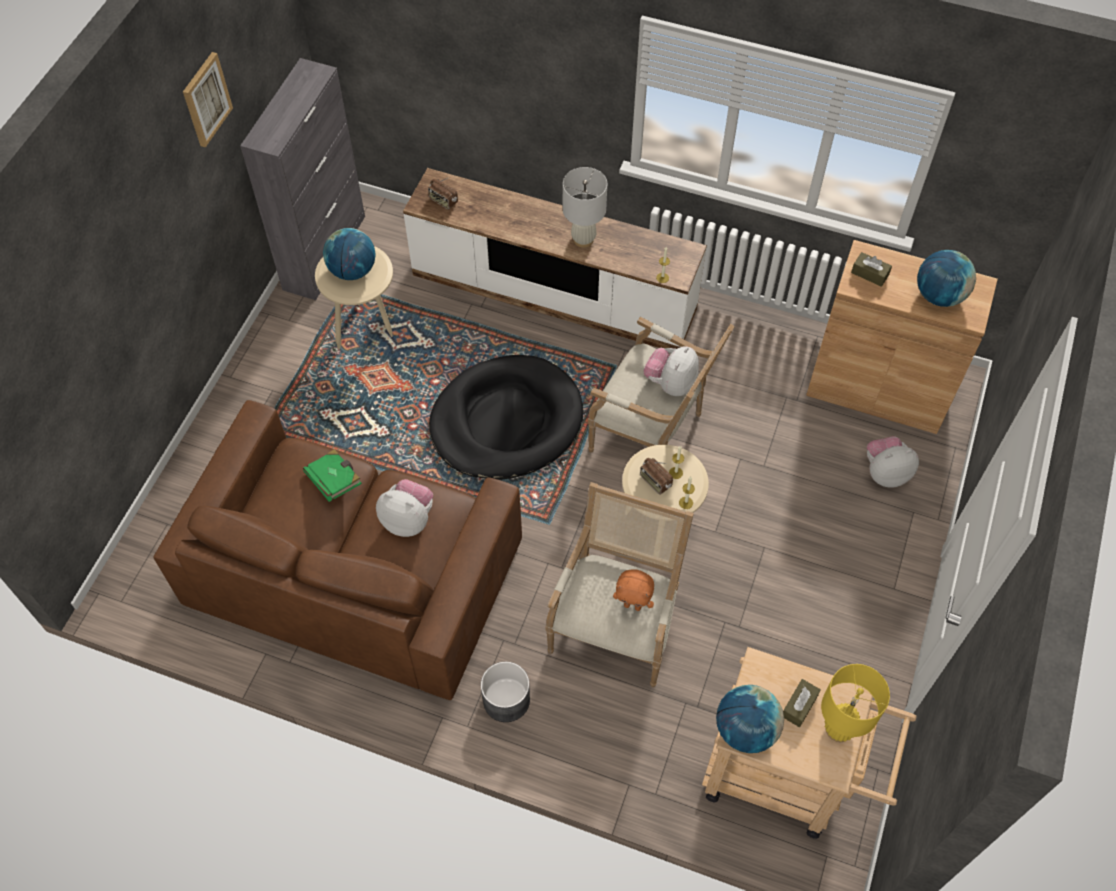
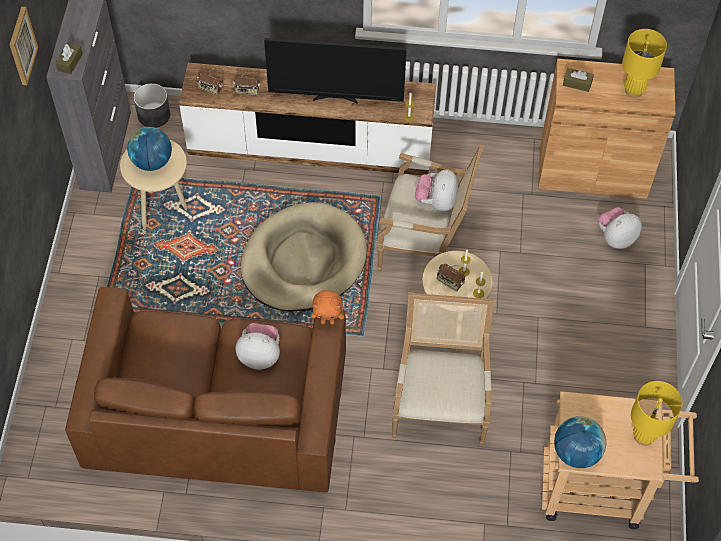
camera: 15 degrees left, 0 degrees up
green book [303,449,362,502] -> none
black dog bed [429,355,583,480] -> beige dog bed [240,202,367,312]
grey planter [481,662,530,722] -> grey planter moved to [134,83,170,128]
white table lamp [563,167,607,248] -> television [264,38,407,104]
orange plush toy [613,570,654,611] -> orange plush toy moved to [311,290,344,325]
brown tissue box [783,679,821,727] -> brown tissue box moved to [56,43,83,74]
globe [917,250,976,307] -> yellow table lamp [622,29,667,98]
none -> radio [233,70,261,95]

